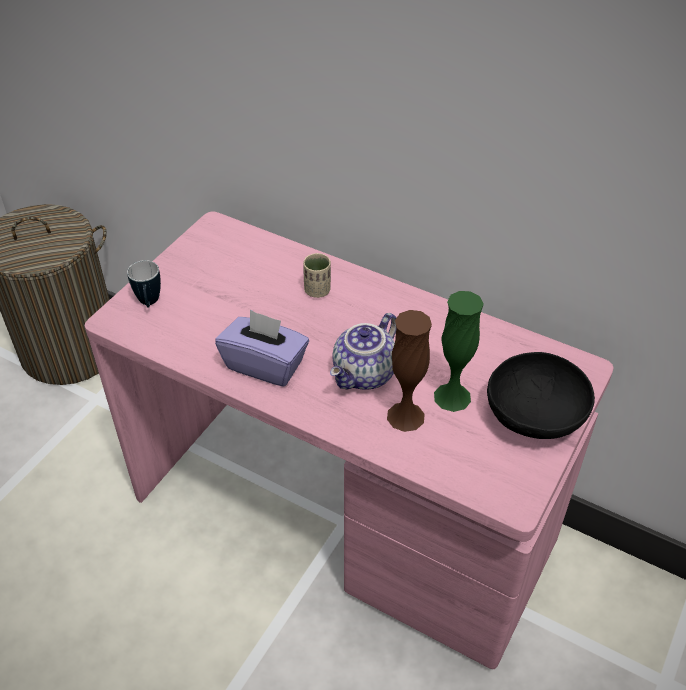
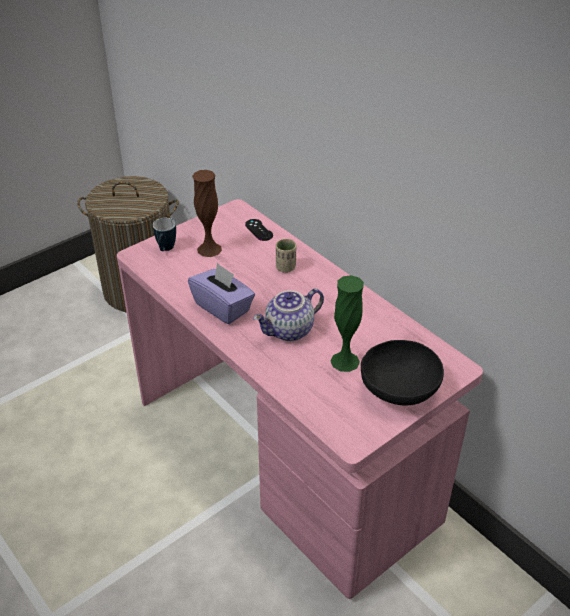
camera: 20 degrees right, 5 degrees down
brown vase [387,310,432,432] -> brown vase moved to [192,170,222,257]
none -> black game controller [245,219,273,241]

